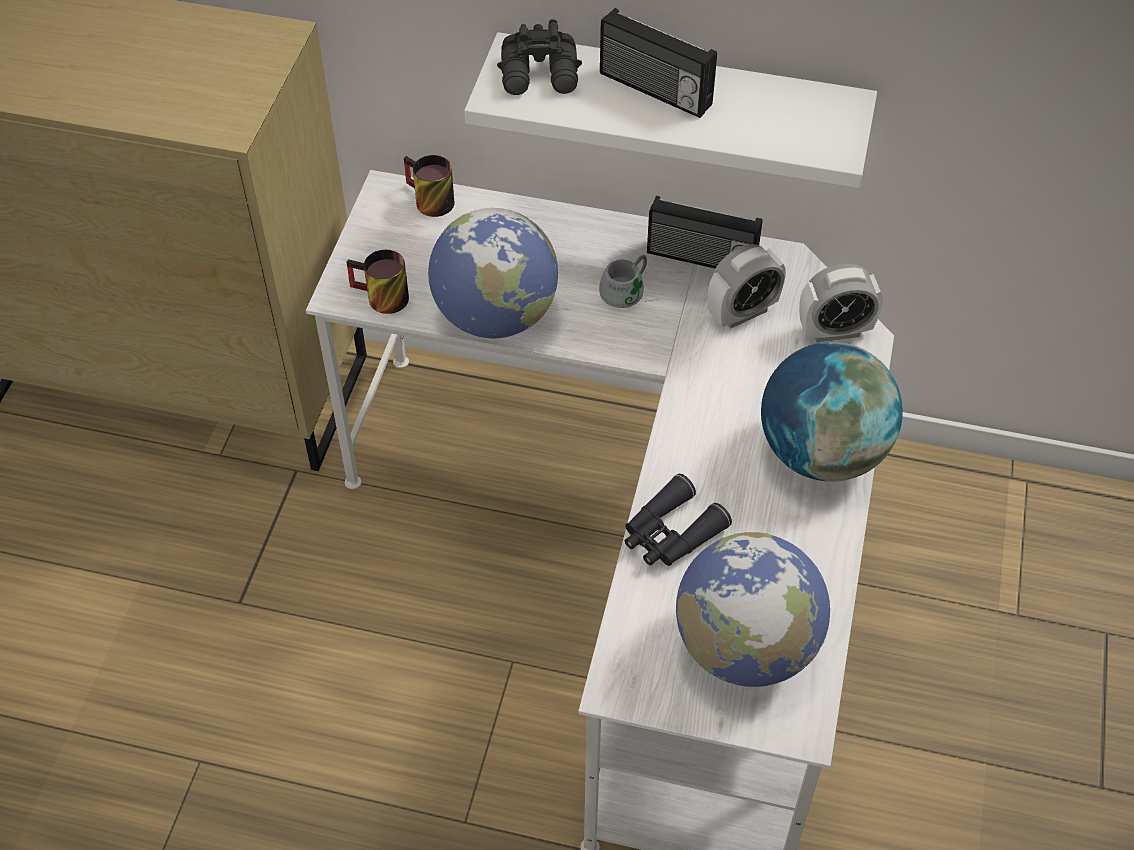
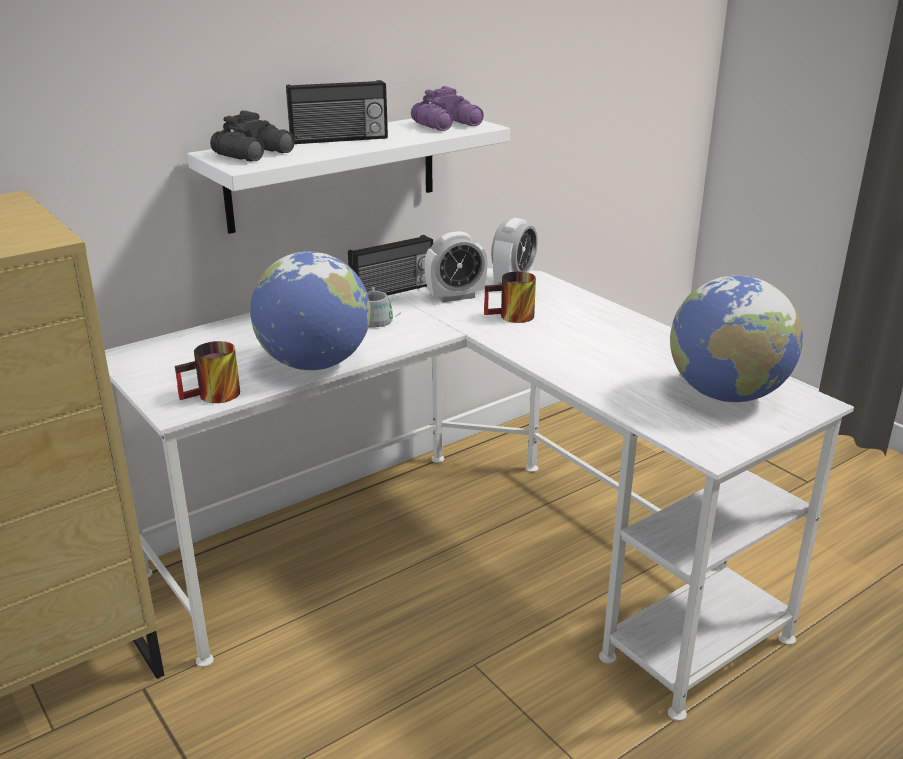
camera: 50 degrees left, 25 degrees down
mug [404,155,454,217] -> mug moved to [484,271,536,323]
black binoculars [625,474,732,566] -> none
alarm clock [708,244,786,328] -> alarm clock turned 60 degrees clockwise [424,231,488,302]
globe [761,342,903,482] -> none
none -> purple binoculars [411,86,484,131]

